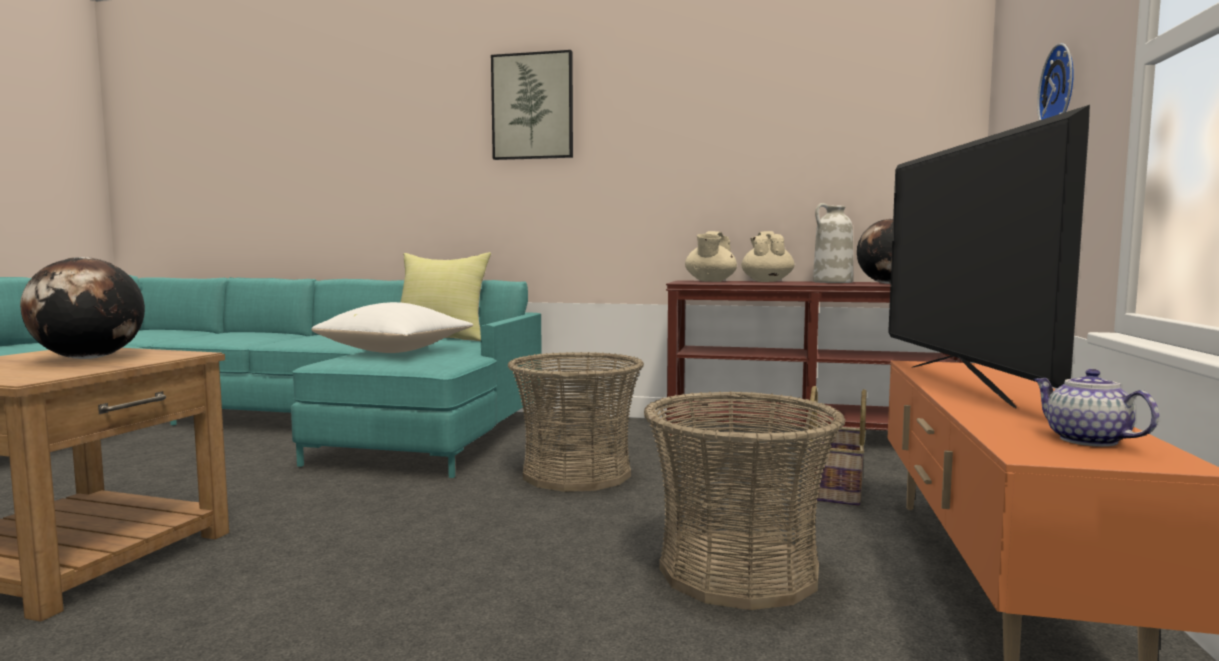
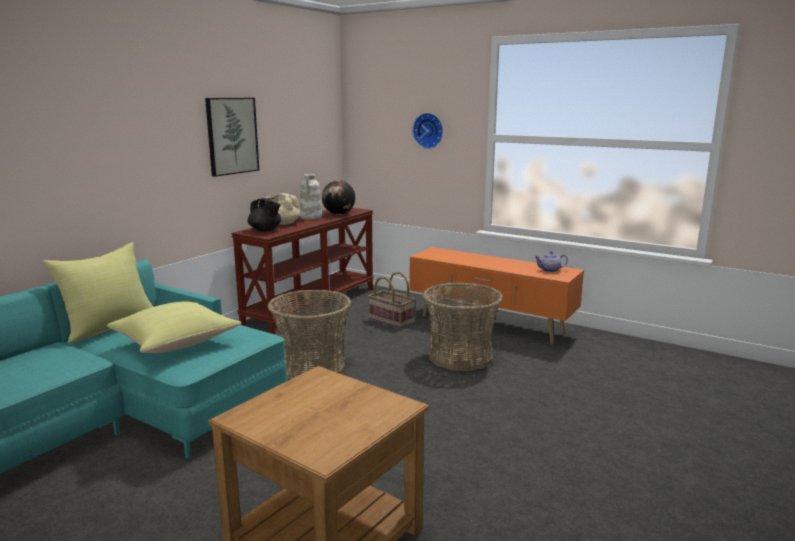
camera: 70 degrees left, 10 degrees up
globe [20,257,145,359] -> none
white pillow [311,302,473,353] -> yellow pillow [107,301,241,353]
picture [491,50,573,160] -> picture moved to [205,98,259,177]
beige teapot [685,231,737,282] -> black teapot [248,198,281,232]
television [888,105,1090,409] -> none

